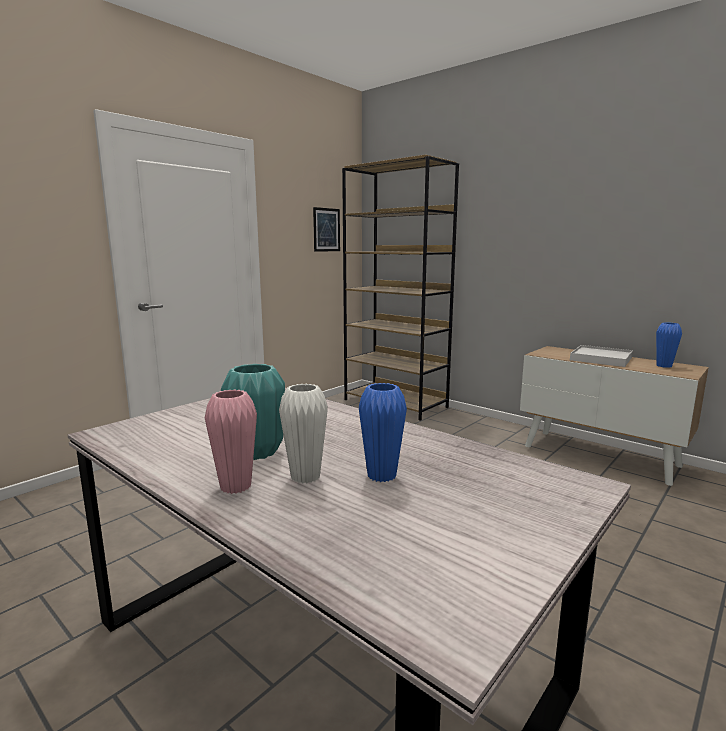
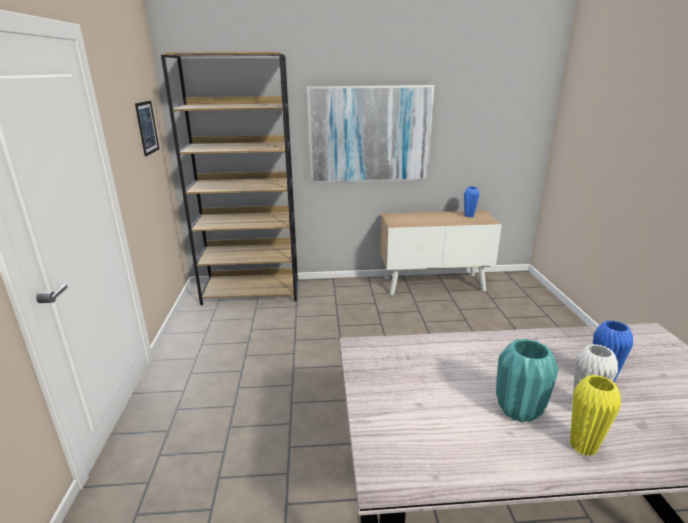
camera: 45 degrees left, 10 degrees up
pink vase [205,389,257,494] -> yellow vase [570,375,621,456]
white tray [570,345,633,367] -> none
none -> picture [307,85,434,184]

